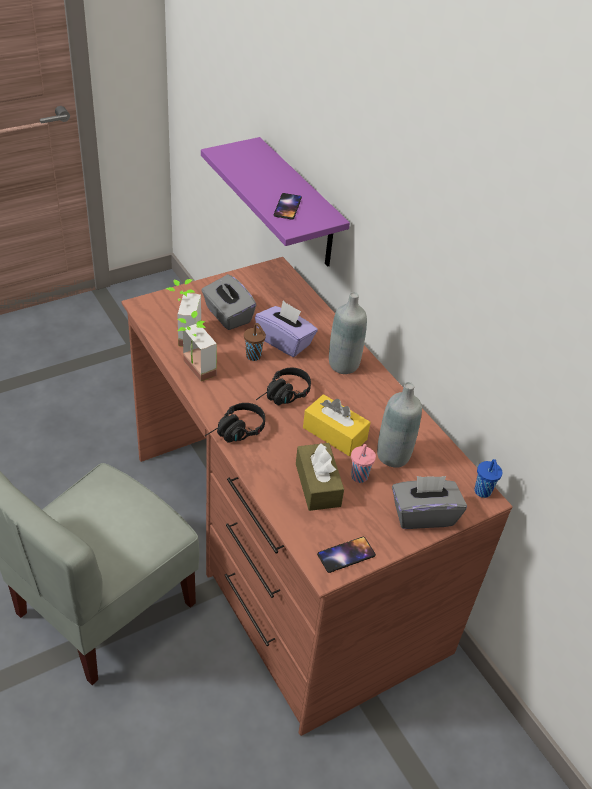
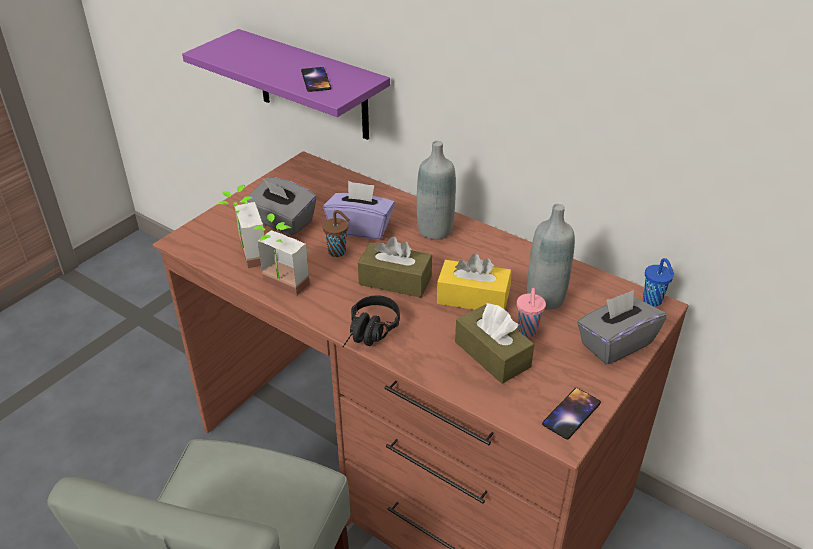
camera: 20 degrees left, 5 degrees down
black headphones [256,368,311,405] -> brown tissue box [358,237,432,298]

